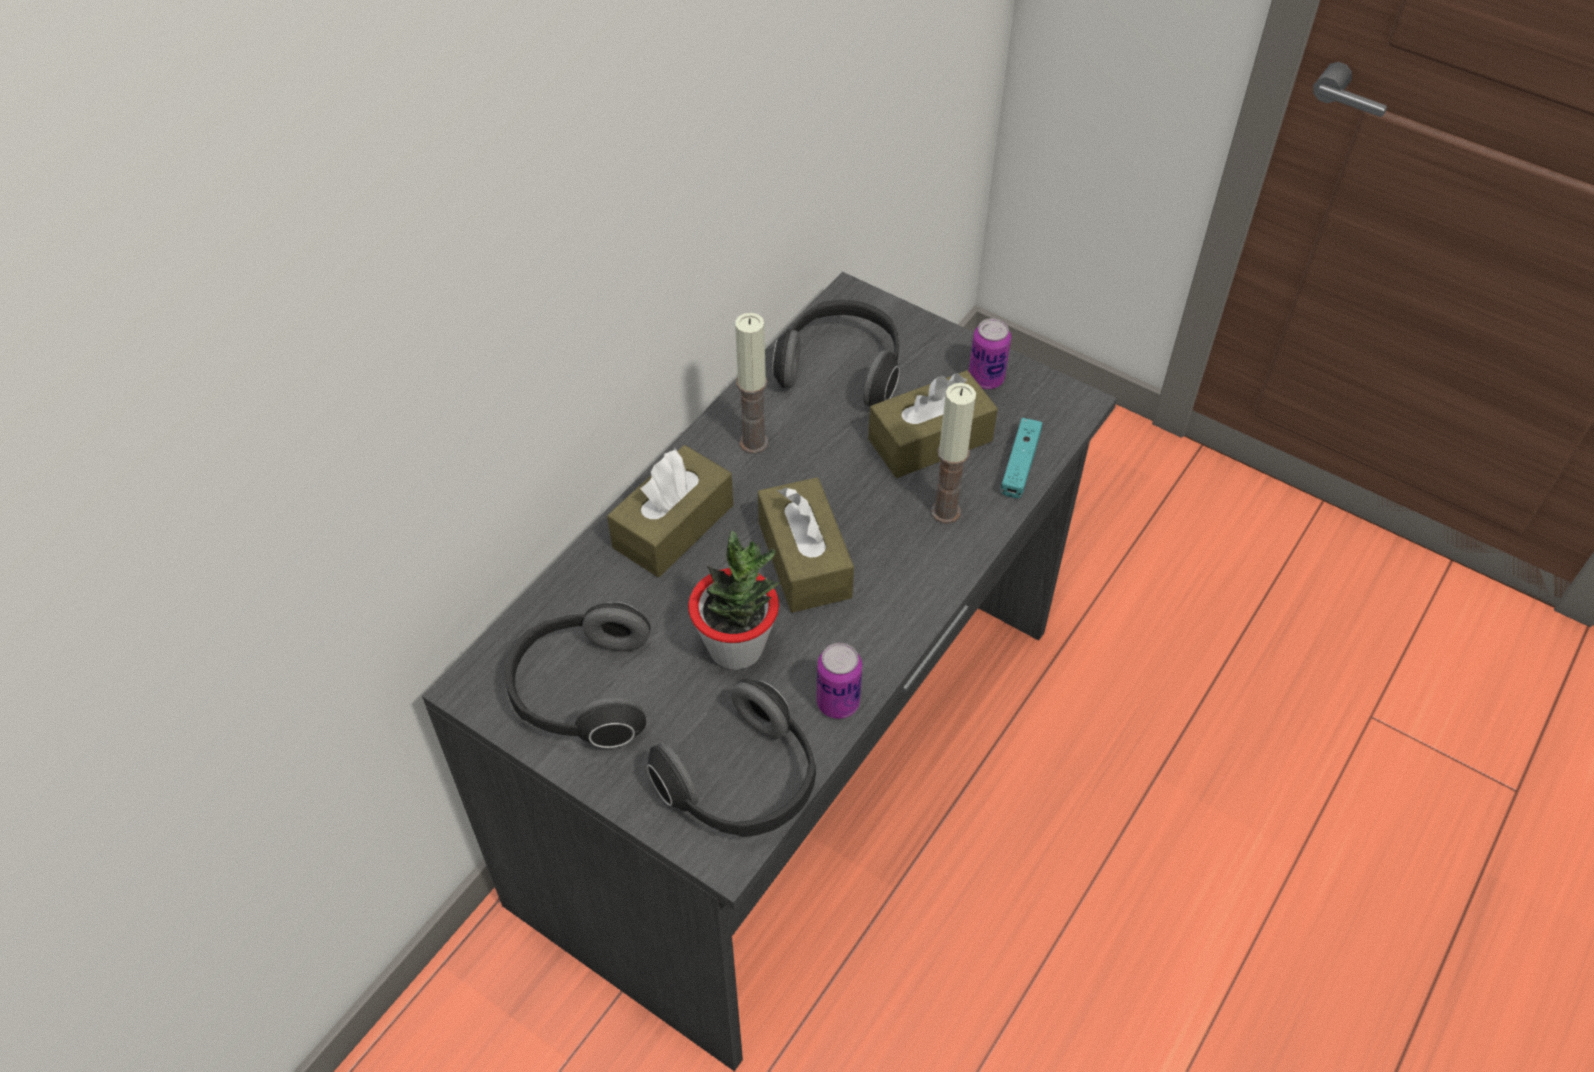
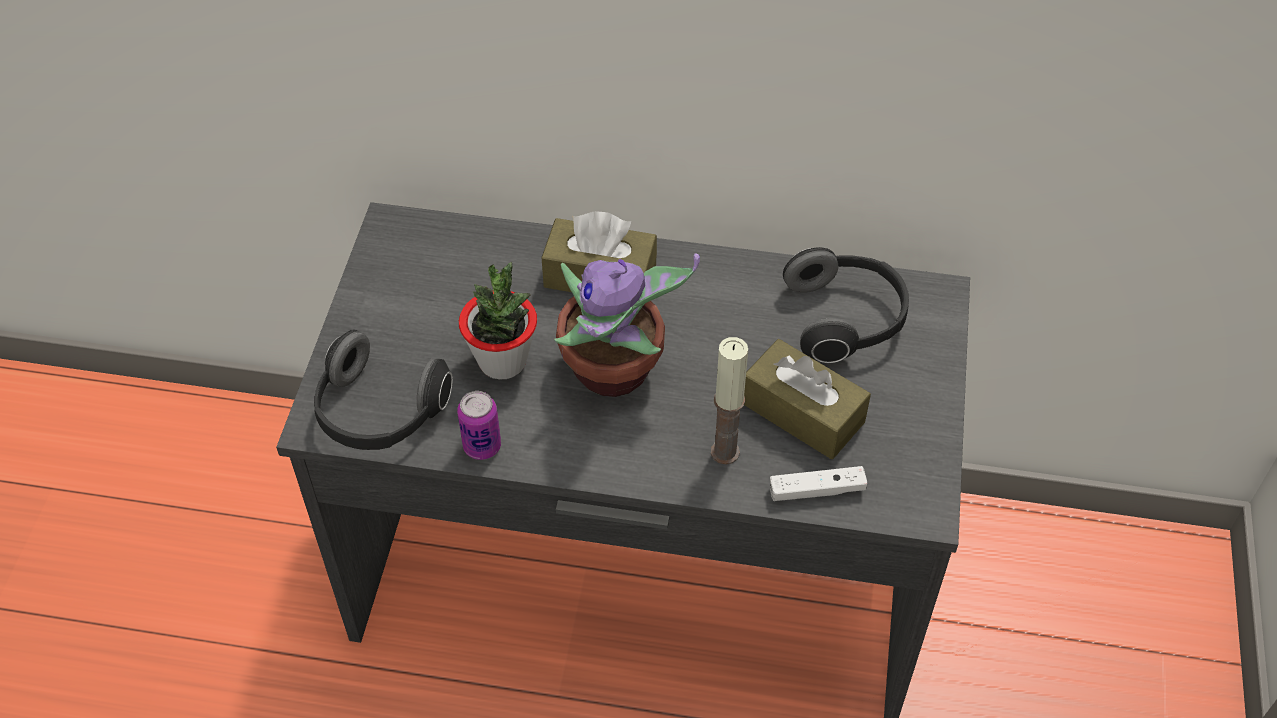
camera: 65 degrees right, 0 degrees up
headphones [505,602,651,748] -> none
candle [735,313,768,454] -> none
brown tissue box [758,477,854,613] -> potted plant [554,253,700,397]
can [969,318,1011,389] -> none
turquoise game controller [1001,418,1042,498] -> white game controller [770,466,867,501]

